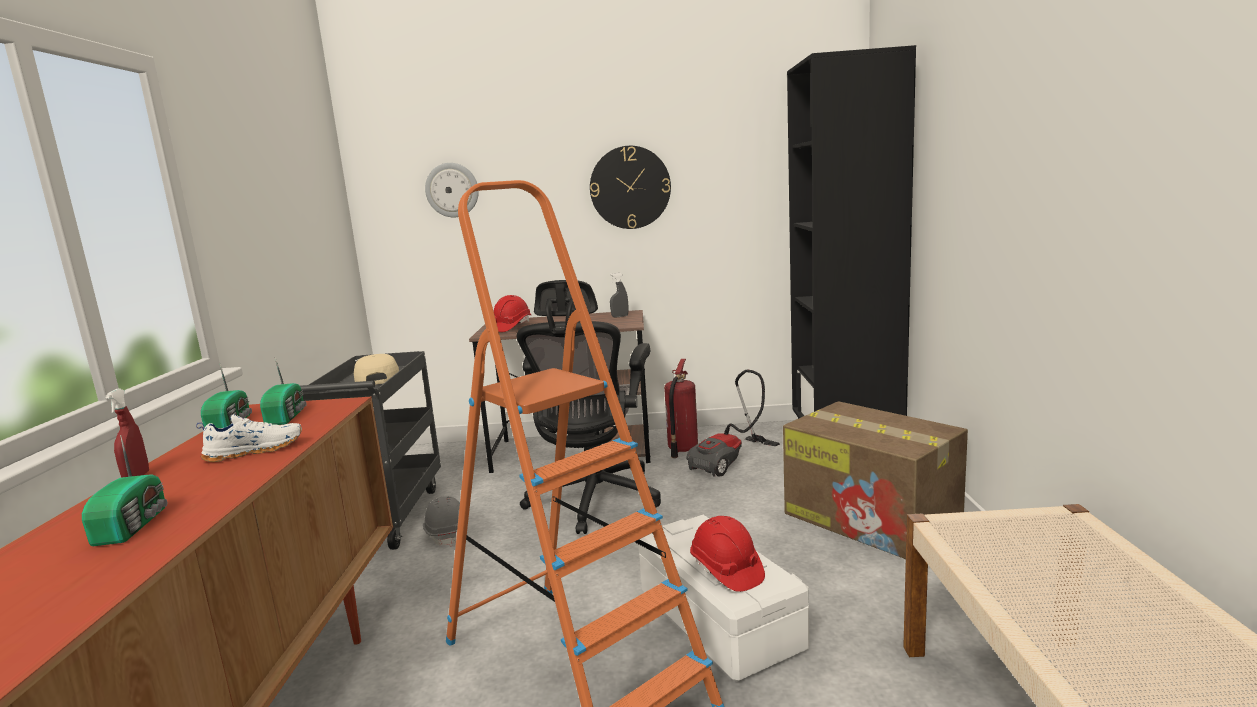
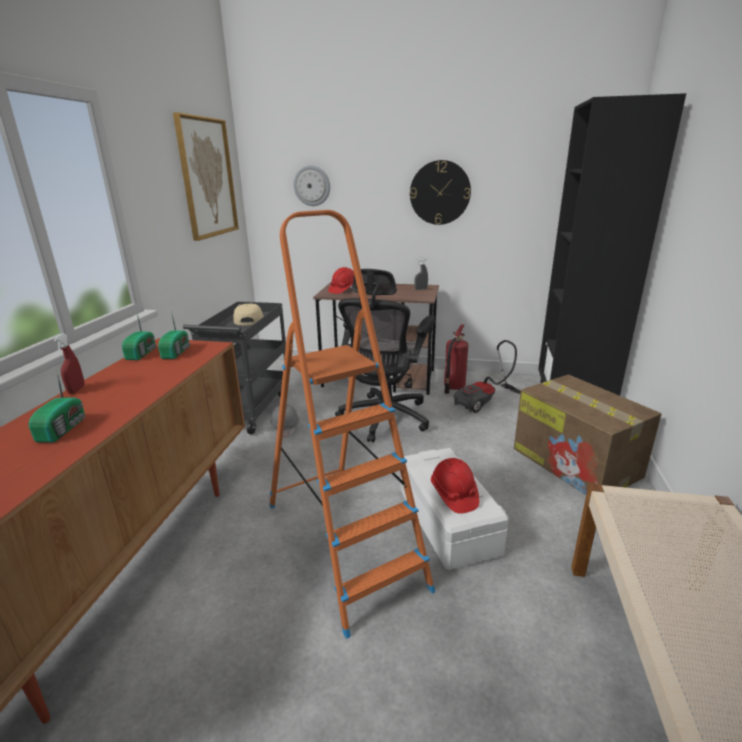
camera: 10 degrees right, 10 degrees up
white shoe [196,414,302,462] -> none
none -> picture [173,112,239,241]

